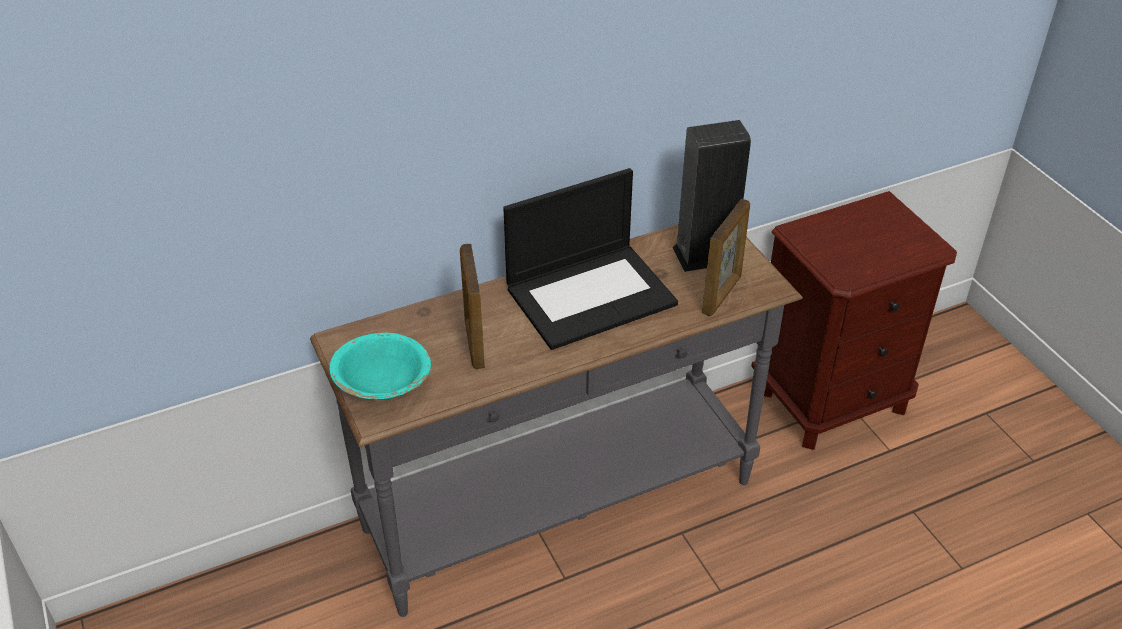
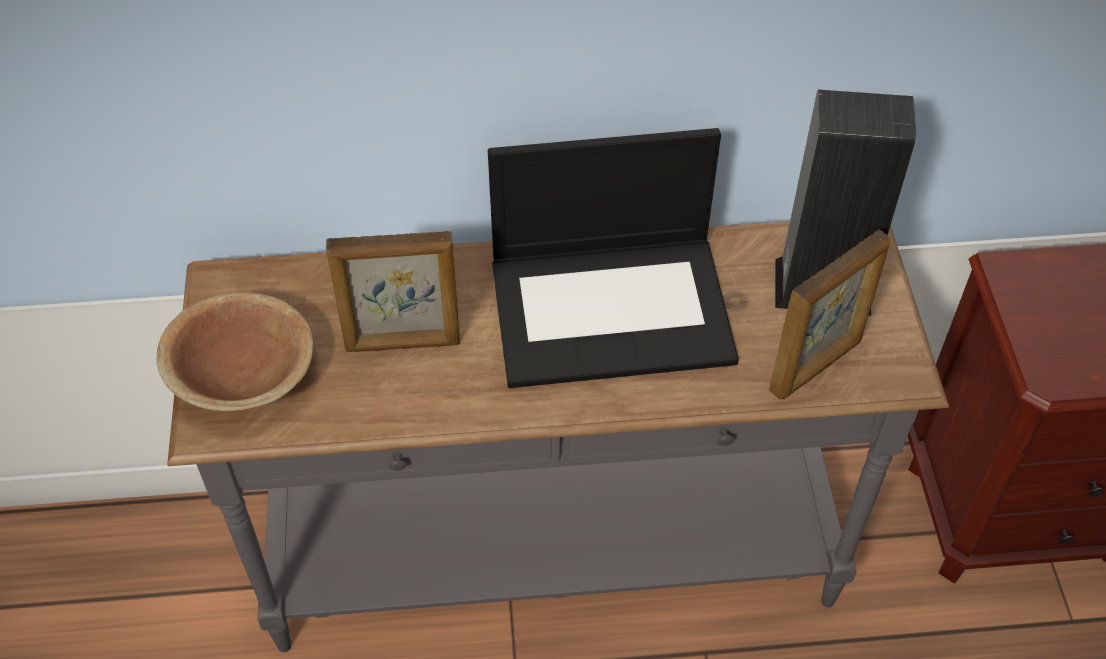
camera: 20 degrees right, 10 degrees up
turquoise bowl [329,333,431,400] -> brown bowl [157,292,314,411]
picture frame [460,244,485,369] -> picture frame turned 105 degrees counterclockwise [326,231,460,352]

